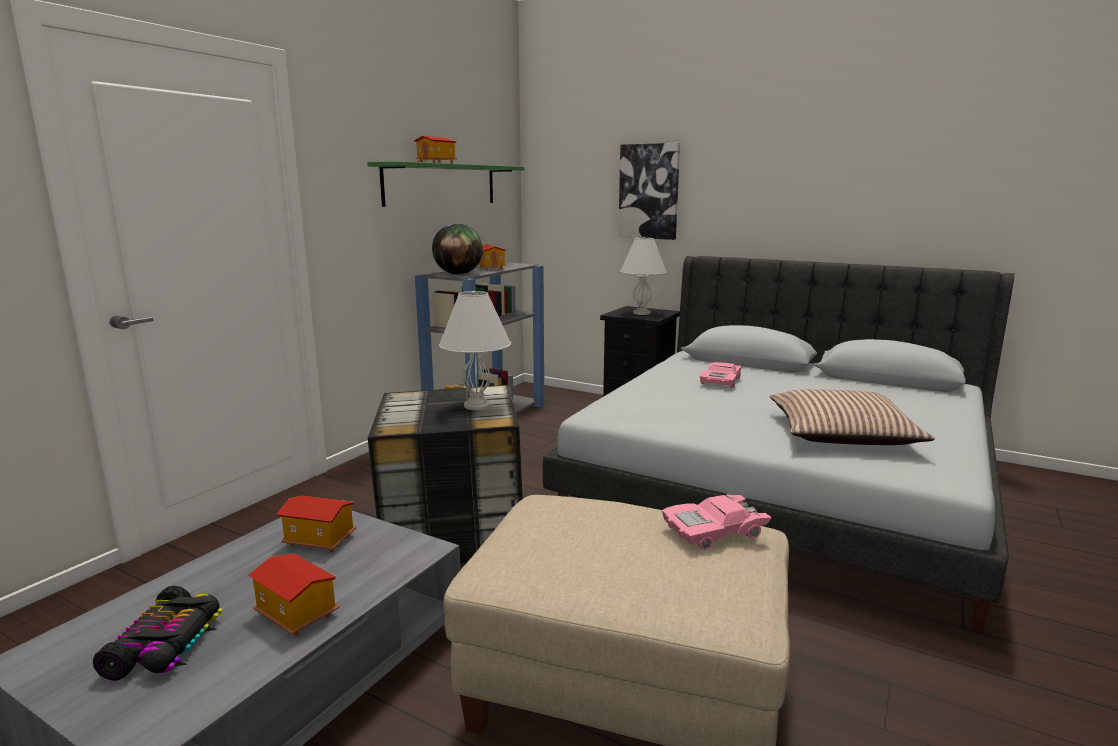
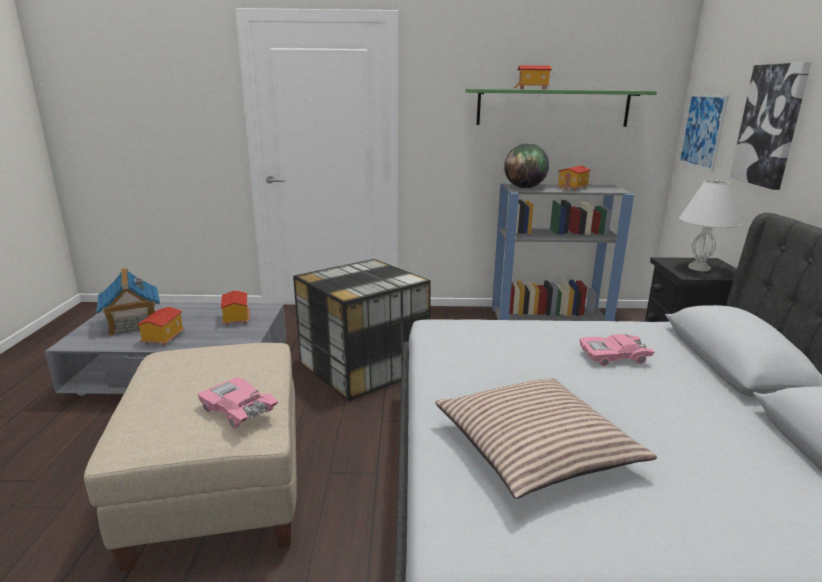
camera: 60 degrees right, 5 degrees up
toy car [93,586,223,681] -> toy house [96,268,160,336]
white table lamp [439,291,511,410] -> none
none -> picture [678,94,729,172]

